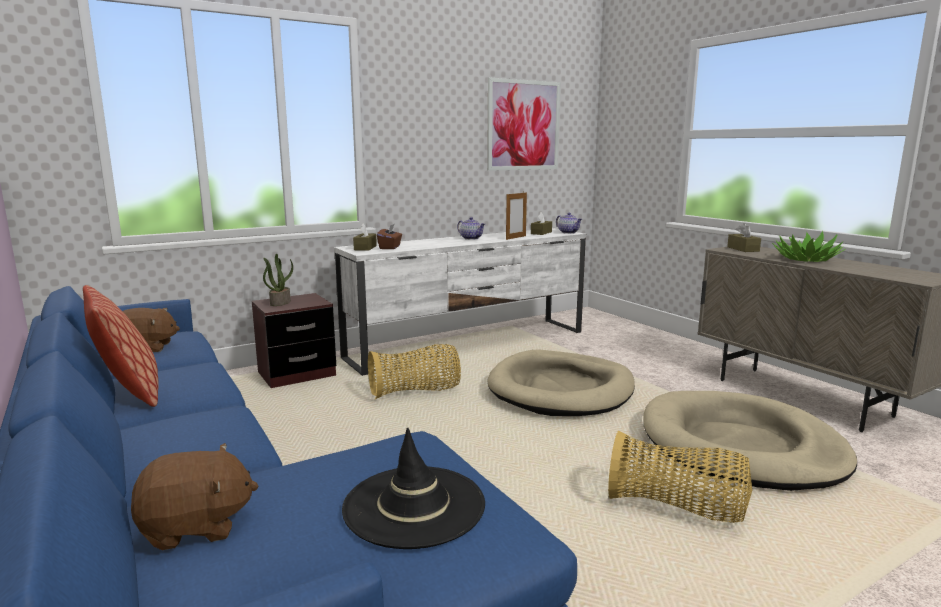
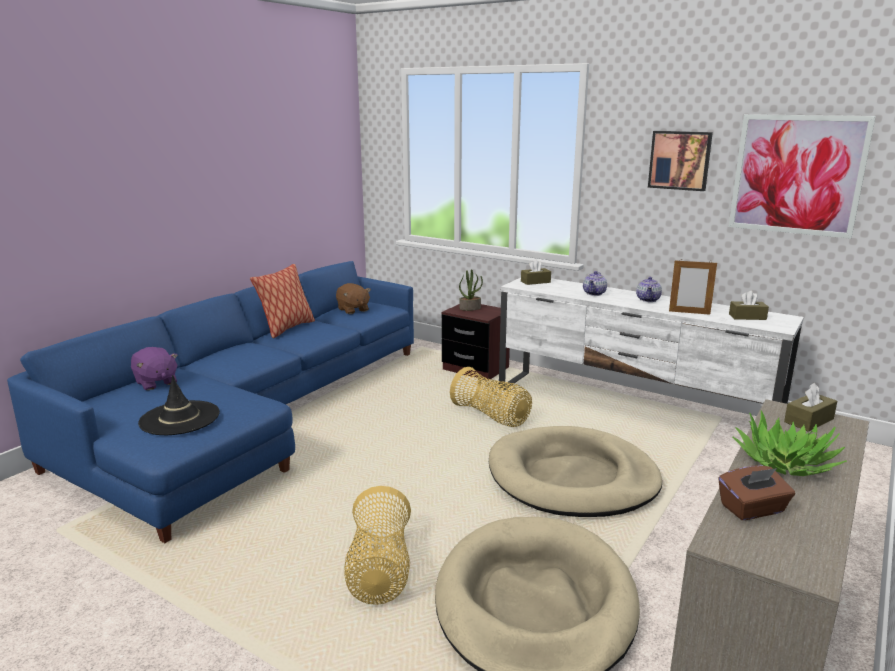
camera: 65 degrees right, 5 degrees up
brown plush toy [131,443,259,550] -> purple plush toy [131,347,178,390]
brown tissue box [377,224,402,249] -> brown tissue box moved to [718,465,795,520]
teapot [556,213,582,234] -> teapot moved to [583,271,607,296]
none -> picture [648,131,713,191]

